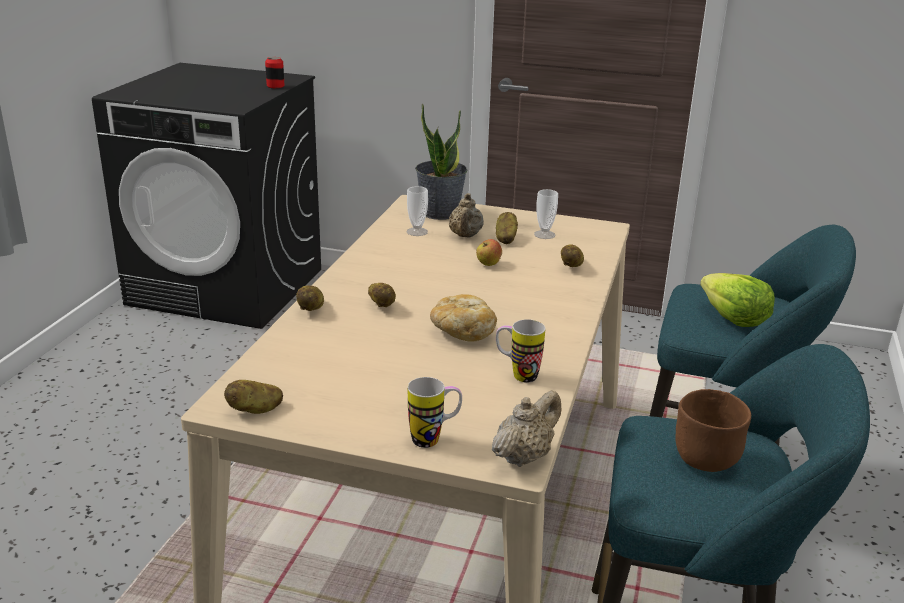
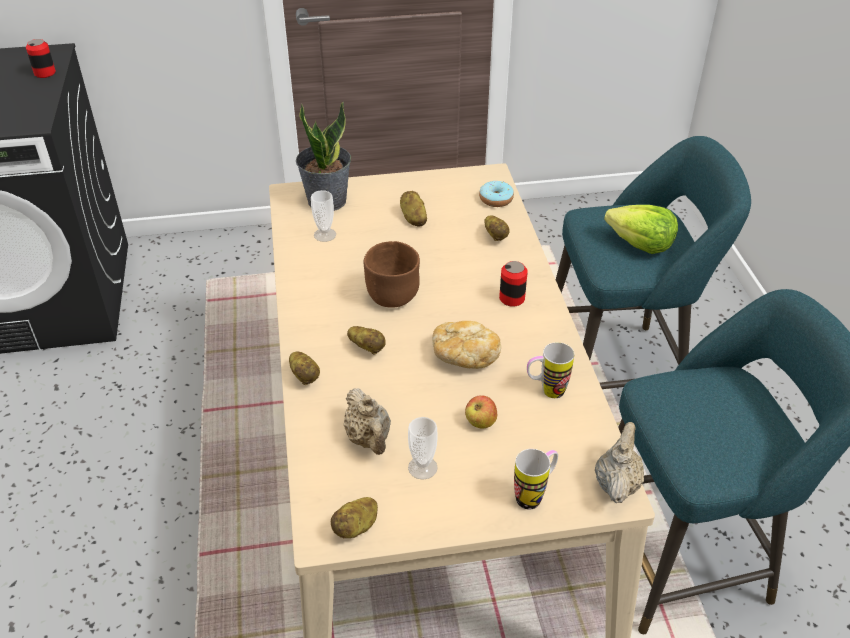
camera: 25 degrees left, 15 degrees up
beige teapot [449,193,484,238] -> beige teapot moved to [344,388,391,455]
apple [476,239,502,266] -> apple moved to [465,395,497,429]
cup [534,189,558,239] -> cup moved to [408,417,438,480]
brown bowl [675,389,751,472] -> brown bowl moved to [364,241,420,308]
none -> donut [479,181,514,207]
none -> can [499,261,528,307]

